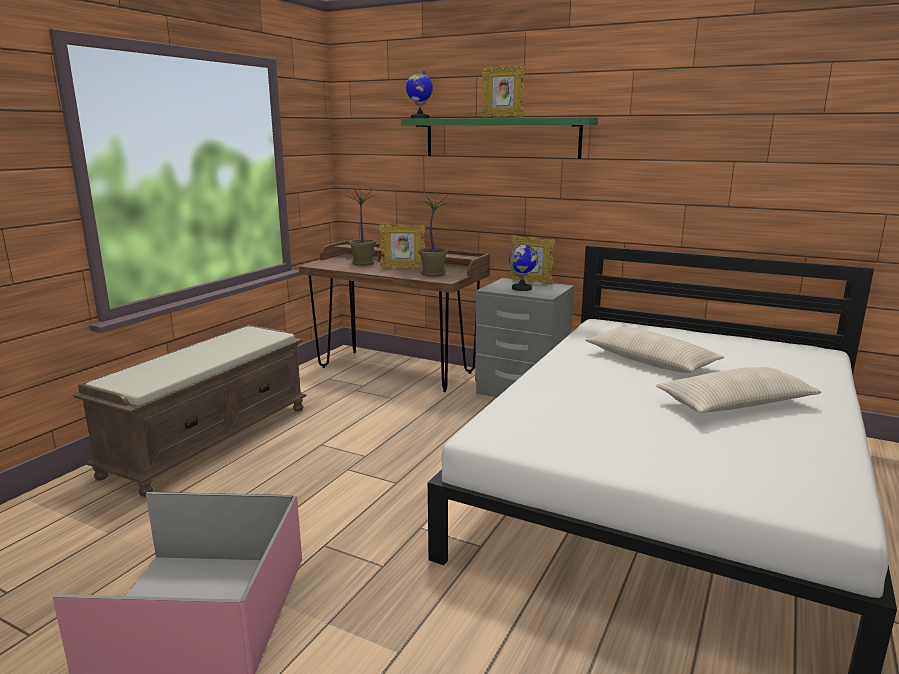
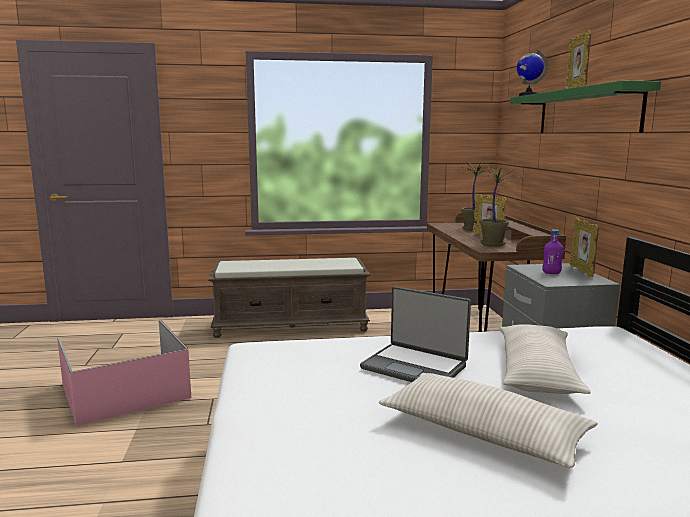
camera: 55 degrees right, 5 degrees down
globe [509,242,538,291] -> purple bottle [542,230,564,274]
none -> laptop [360,286,471,382]

